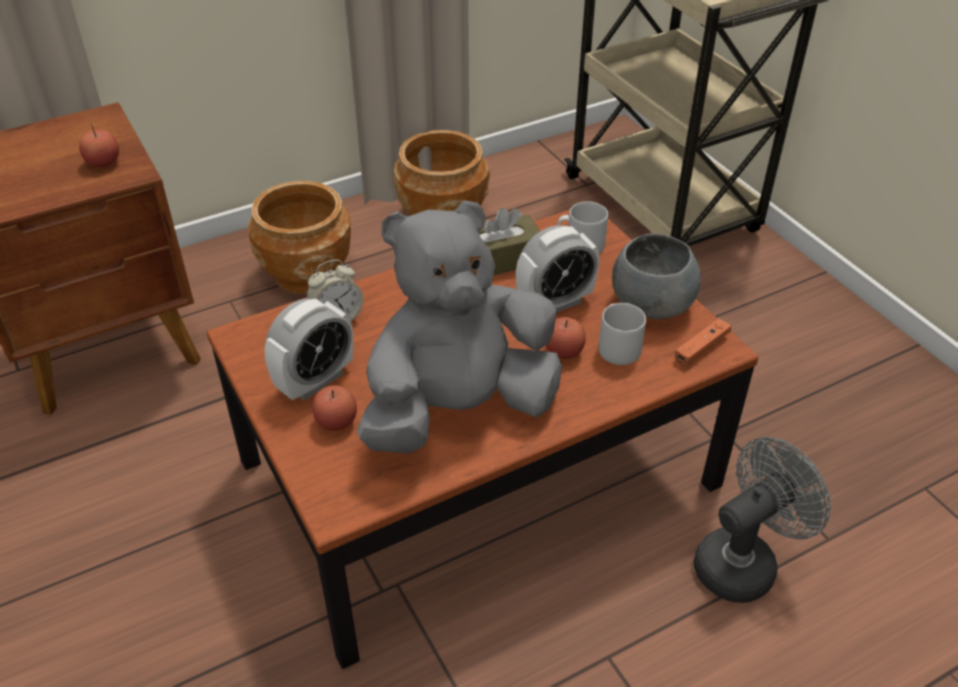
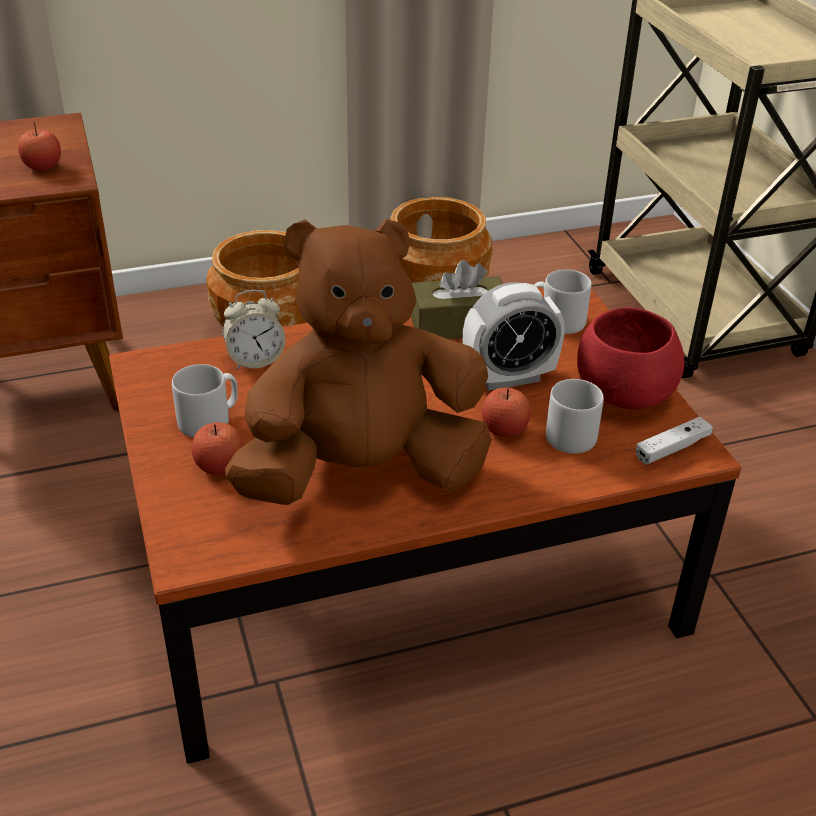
camera: 10 degrees right, 5 degrees down
alarm clock [264,298,353,400] -> grey mug [172,364,238,438]
grey plush toy [357,200,562,453] -> brown plush toy [225,219,492,505]
grey bowl [612,234,701,319] -> red bowl [577,307,684,409]
orange game controller [675,318,731,366] -> white game controller [636,417,713,465]
grey fan [693,437,831,603] -> none

